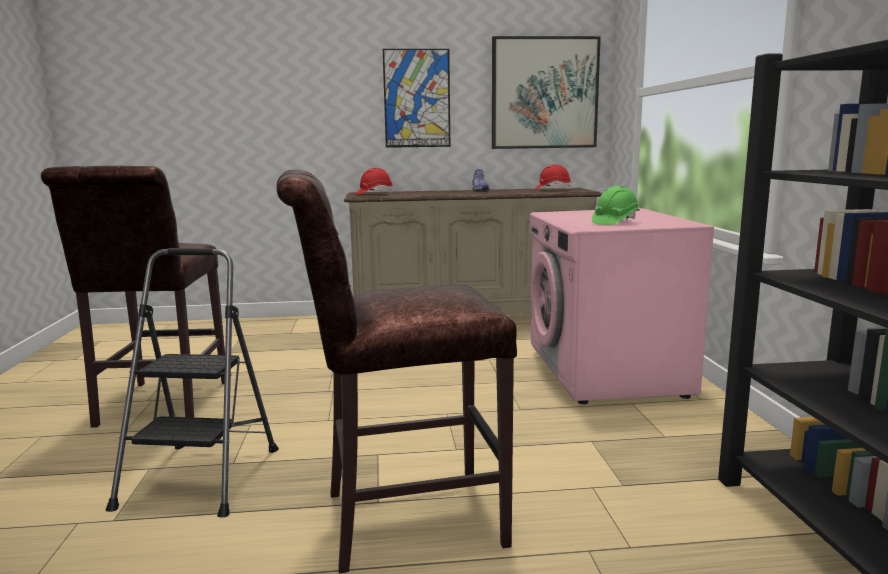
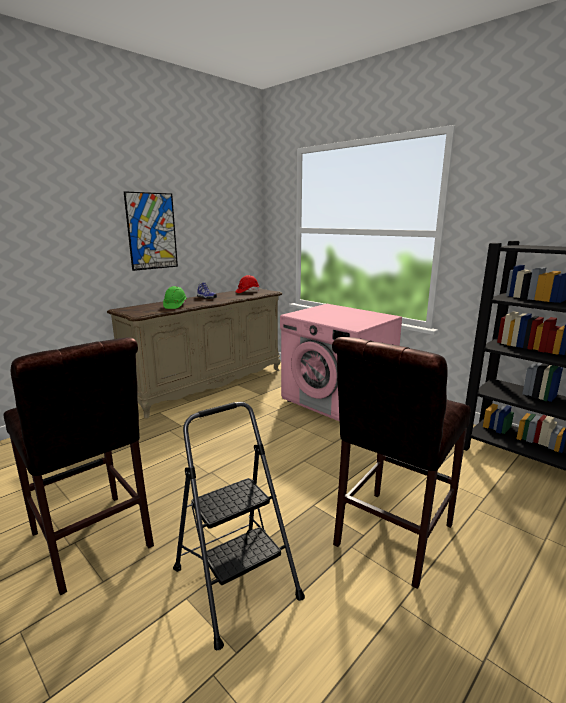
camera: 40 degrees left, 5 degrees up
red hard hat [355,168,393,195] -> none
picture [492,36,601,149] -> none
green hard hat [592,186,640,225] -> green hard hat moved to [163,286,187,309]

